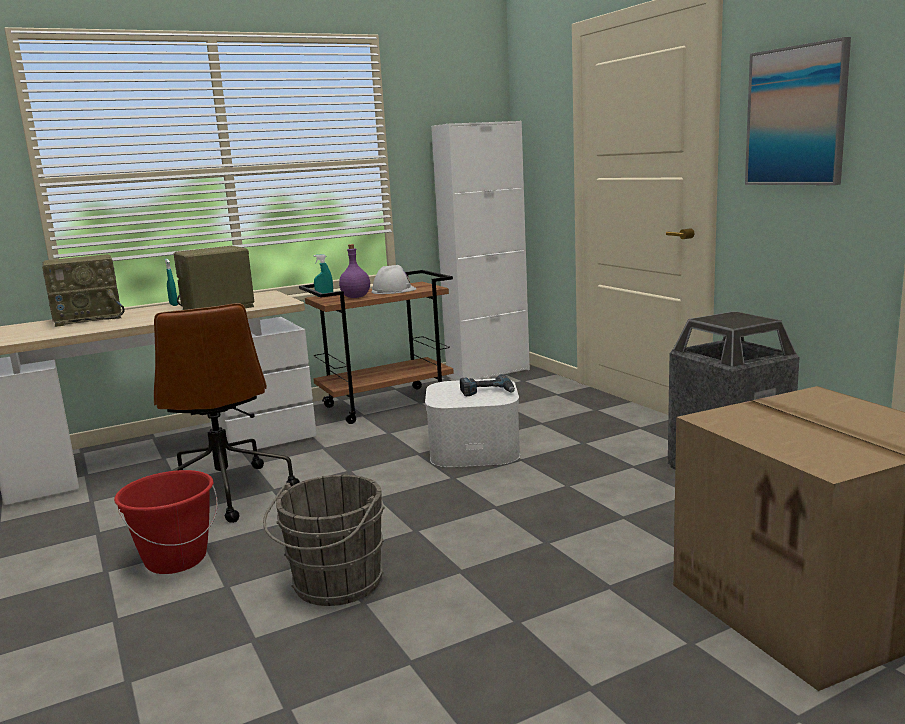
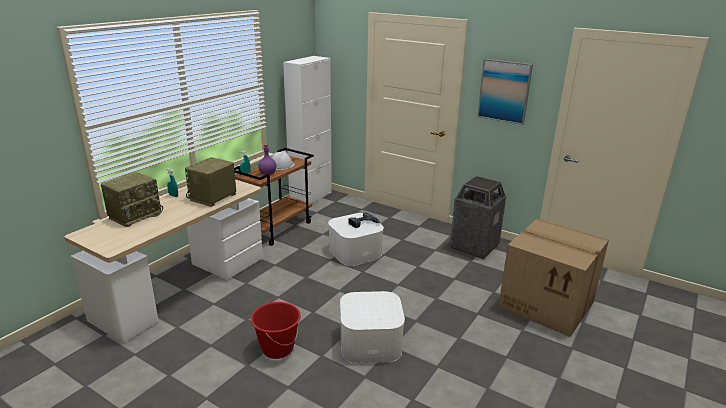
camera: 30 degrees left, 10 degrees up
brown office chair [154,303,300,523] -> none
grey bucket [263,475,385,606] -> white storage box [340,291,405,363]

